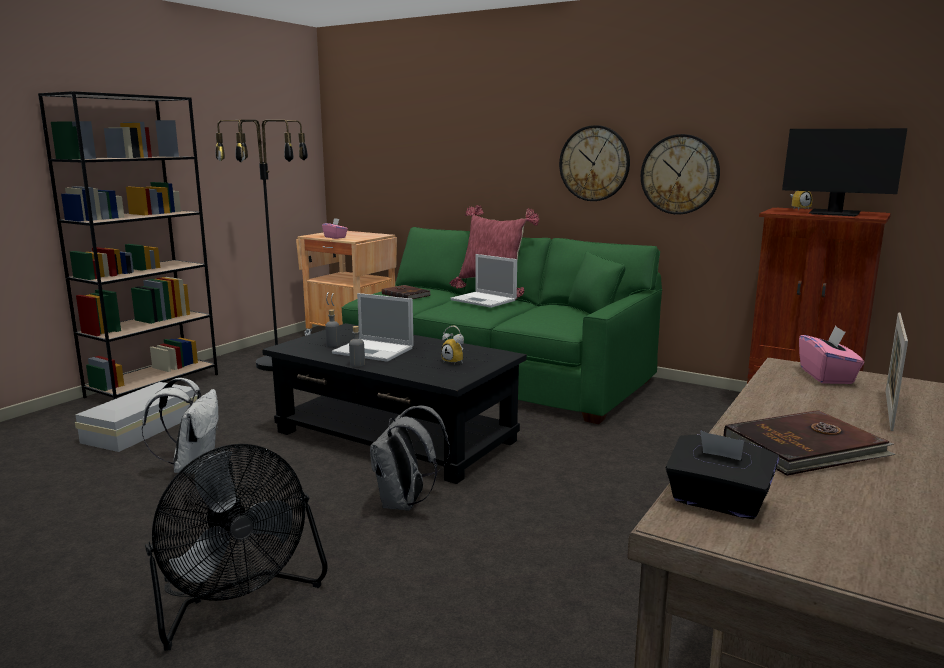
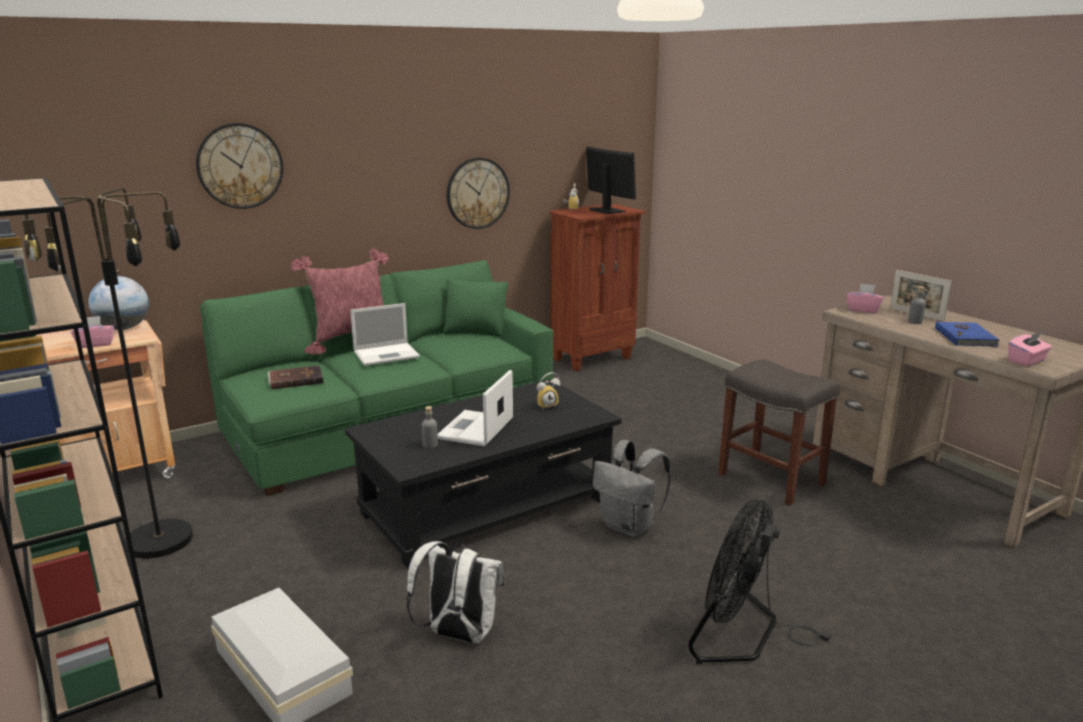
camera: 65 degrees left, 5 degrees up
black fan [145,444,327,651] -> black fan turned 135 degrees counterclockwise [689,500,833,664]
laptop [332,293,414,362] -> laptop turned 150 degrees clockwise [438,370,513,446]
grey bottle [349,326,365,367] -> grey bottle moved to [908,286,926,324]
wall clock [559,125,630,201] -> wall clock moved to [196,123,283,209]
black tissue box [666,430,779,519] -> pink tissue box [1008,332,1052,366]
brown book [724,410,896,476] -> blue book [935,322,999,347]
monitor [782,128,907,216] -> monitor turned 90 degrees counterclockwise [586,147,636,214]
none -> globe [89,276,149,330]
none -> grey stool [718,359,840,505]

